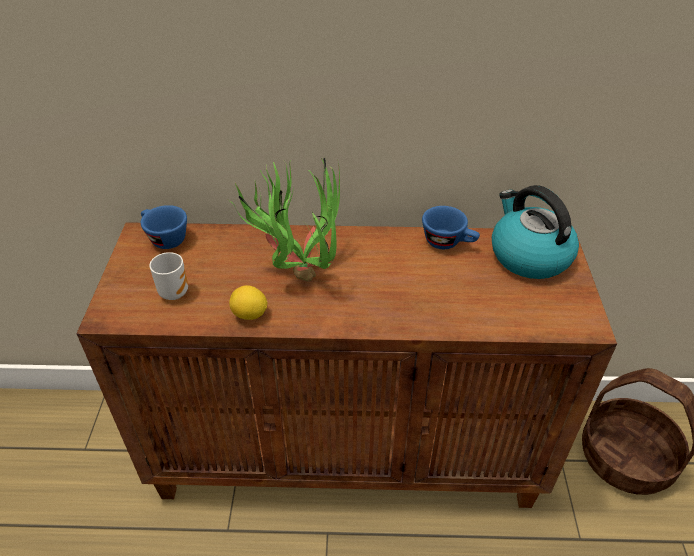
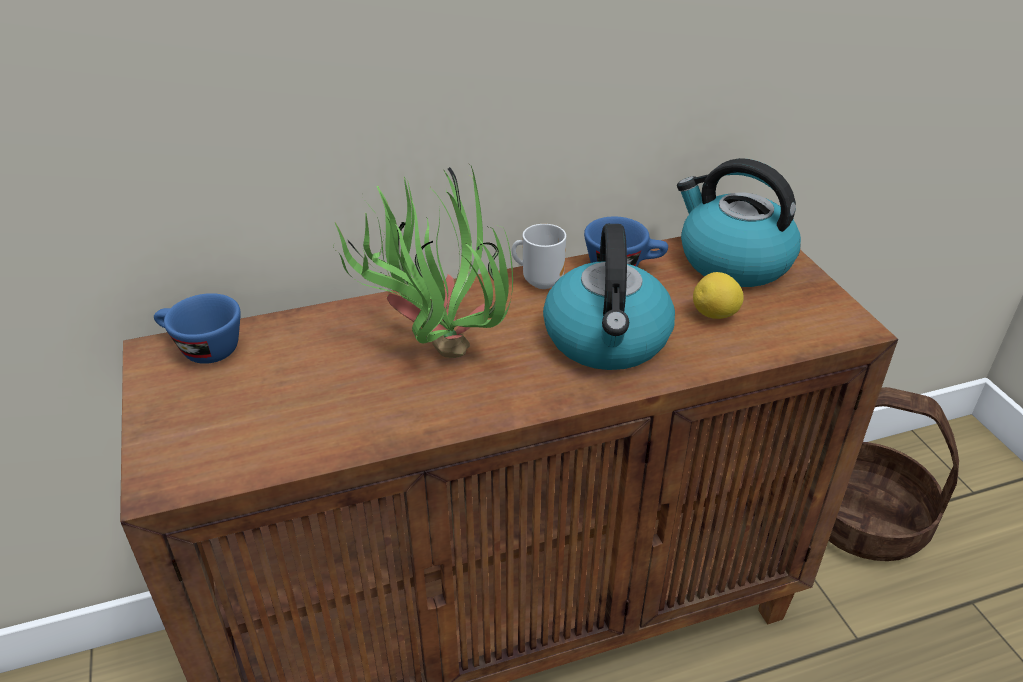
camera: 20 degrees left, 5 degrees down
mug [149,252,188,300] -> mug moved to [512,224,566,289]
lemon [229,285,268,320] -> lemon moved to [693,272,744,319]
none -> kettle [543,224,675,370]

